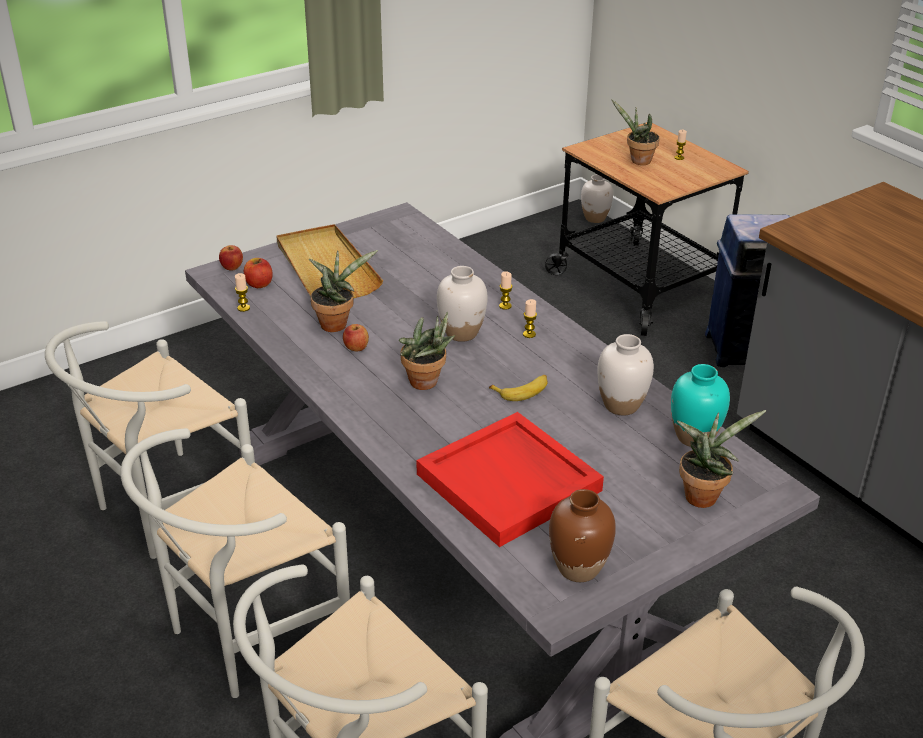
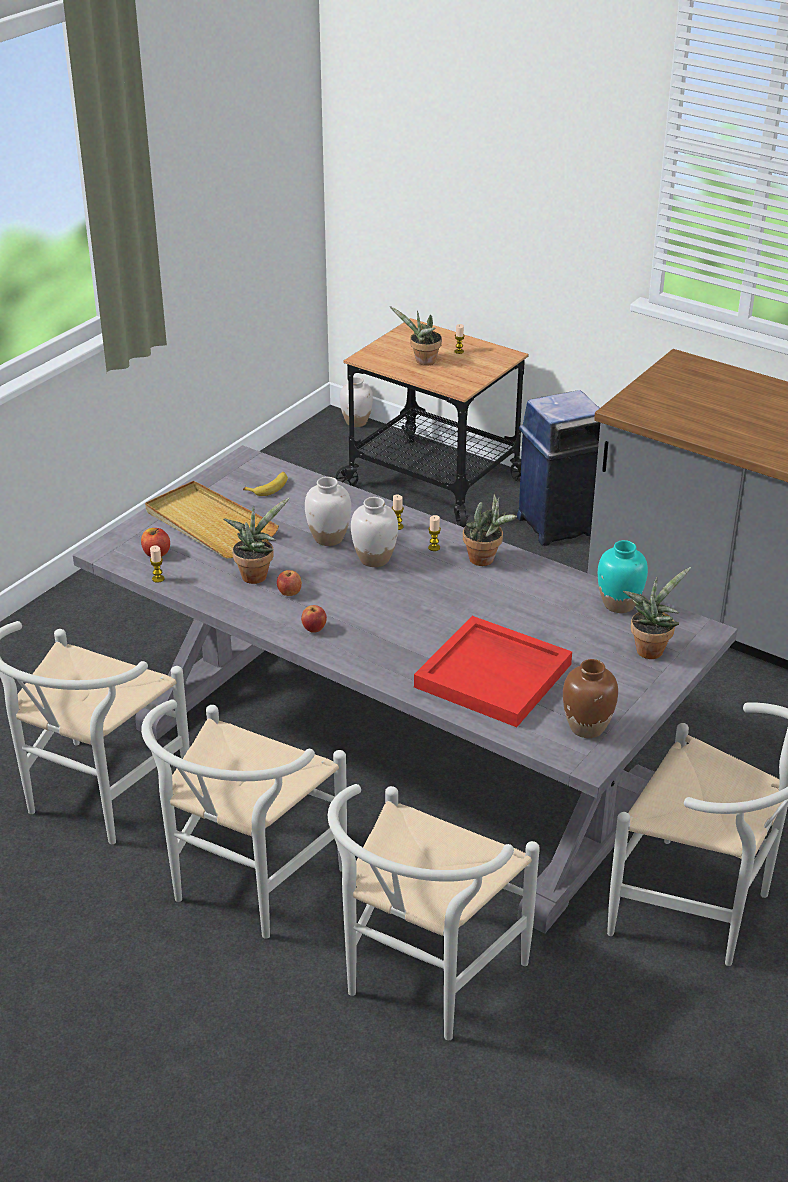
camera: 20 degrees left, 0 degrees up
apple [219,245,243,271] -> apple moved to [301,605,327,633]
potted plant [399,312,455,390] -> potted plant moved to [463,494,517,566]
banana [489,375,547,401] -> banana moved to [243,472,288,496]
white vase [597,334,654,415] -> white vase moved to [305,477,351,546]

